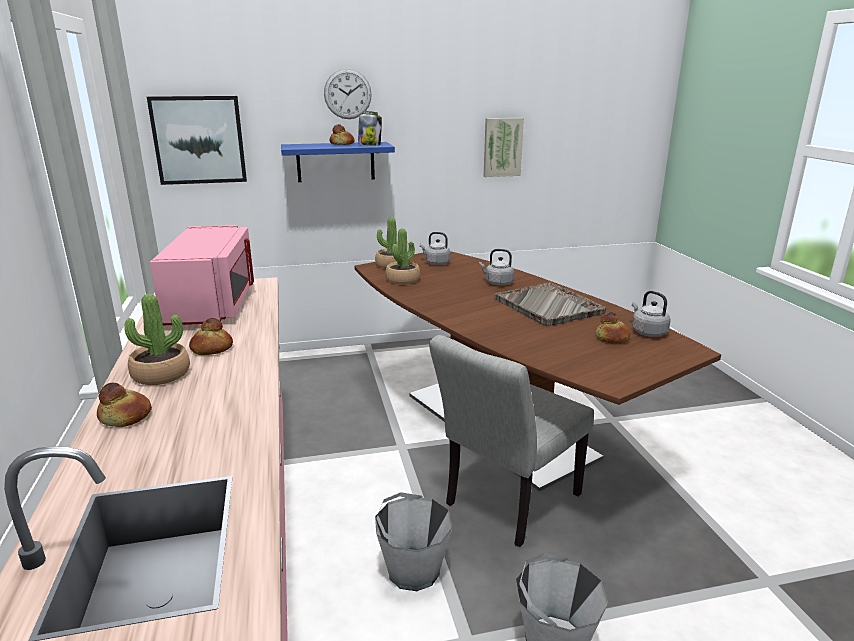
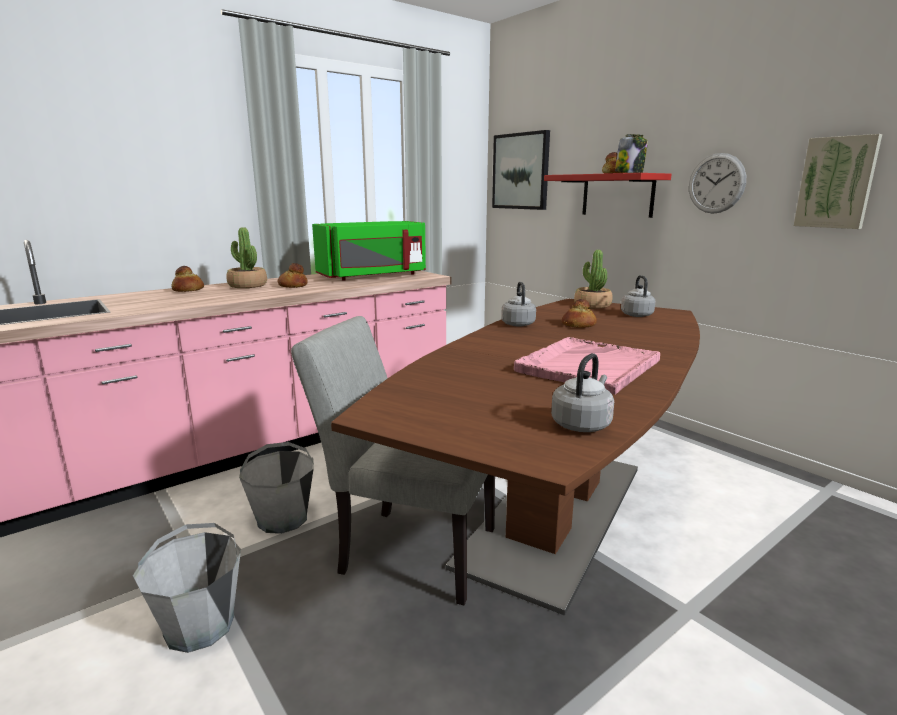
camera: 65 degrees right, 5 degrees down
pink microwave [150,225,254,325] -> green microwave [312,221,426,281]
blue shelf [281,142,395,182] -> red shelf [544,173,672,218]
wall clock [324,68,372,119] -> wall clock moved to [689,153,746,214]
potted plant [385,229,420,285] -> none
grey kettle [479,249,514,285] -> grey kettle moved to [501,282,536,327]
grey tray [494,282,606,326] -> pink tray [514,337,660,395]
bread [596,312,630,344] -> bread moved to [562,299,597,328]

